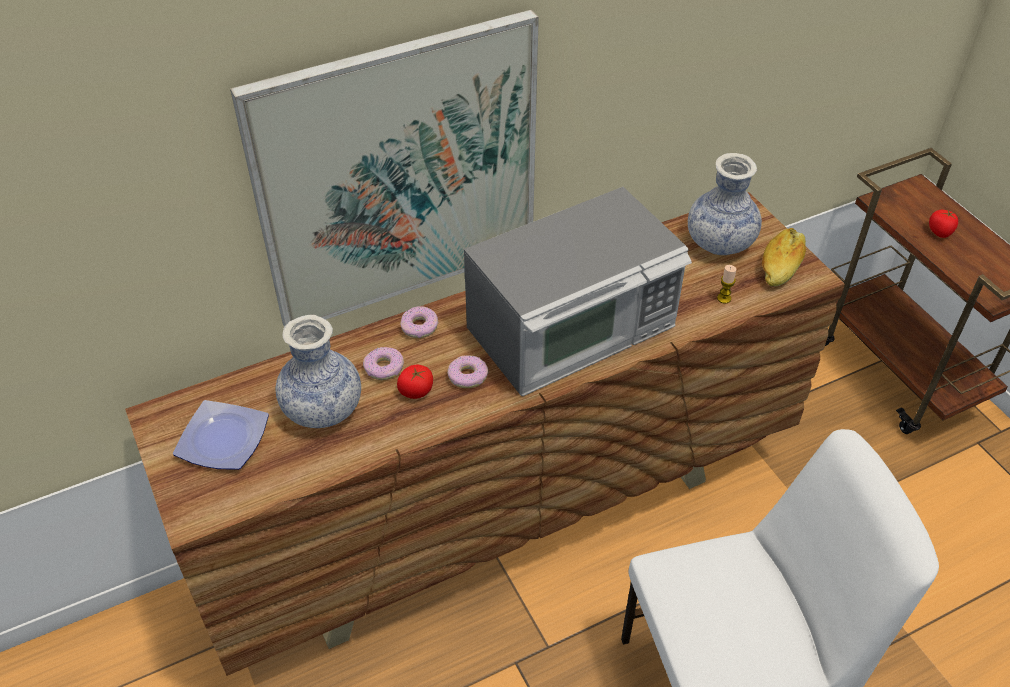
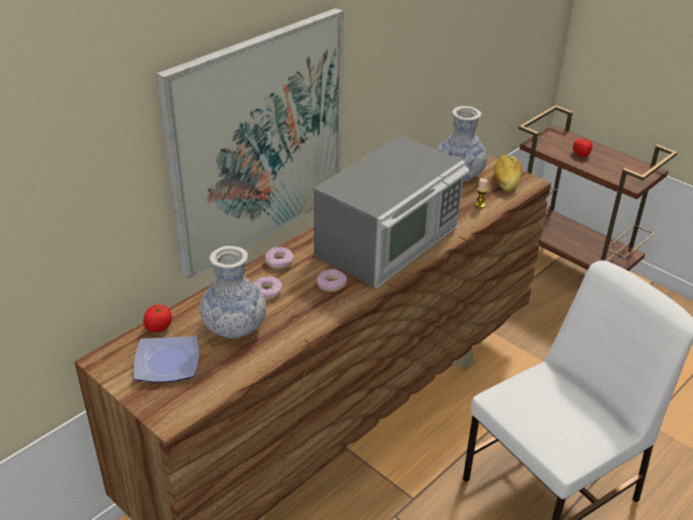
camera: 20 degrees left, 10 degrees down
tomato [397,365,433,399] -> tomato moved to [143,305,172,332]

